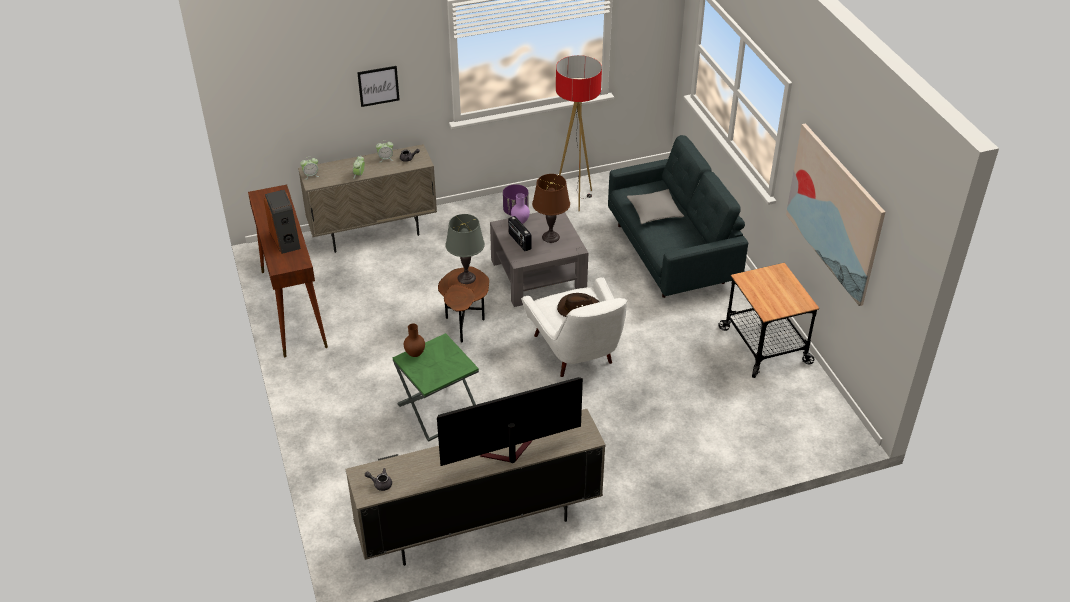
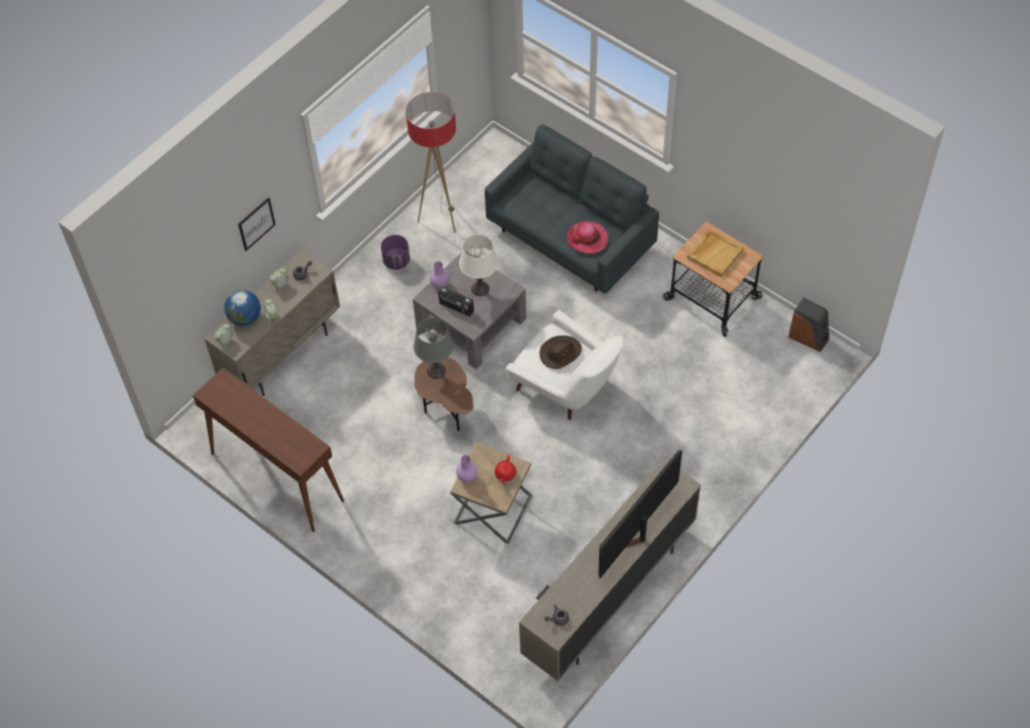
camera: 30 degrees left, 15 degrees up
speaker [264,190,301,254] -> speaker moved to [789,298,829,352]
green side table [393,333,479,441] -> brown side table [450,443,532,544]
brown vase [404,323,425,357] -> purple vase [456,455,477,483]
brown table lamp [532,174,570,243] -> white table lamp [459,234,498,296]
grey pillow [627,189,684,224] -> none
picture [786,123,885,306] -> none
none -> globe [224,290,261,326]
none -> red teapot [495,455,516,483]
none -> hat [567,221,609,254]
none -> beige tray [687,229,744,277]

